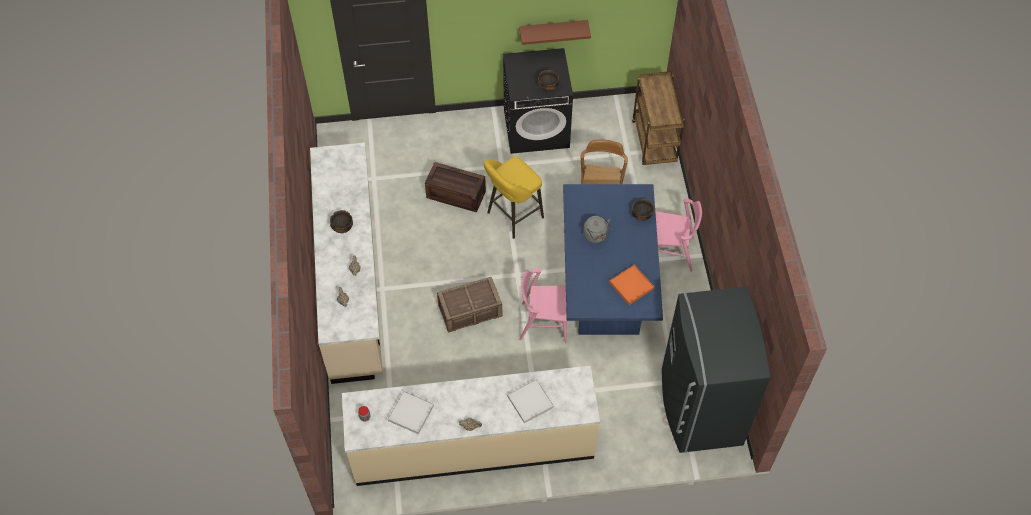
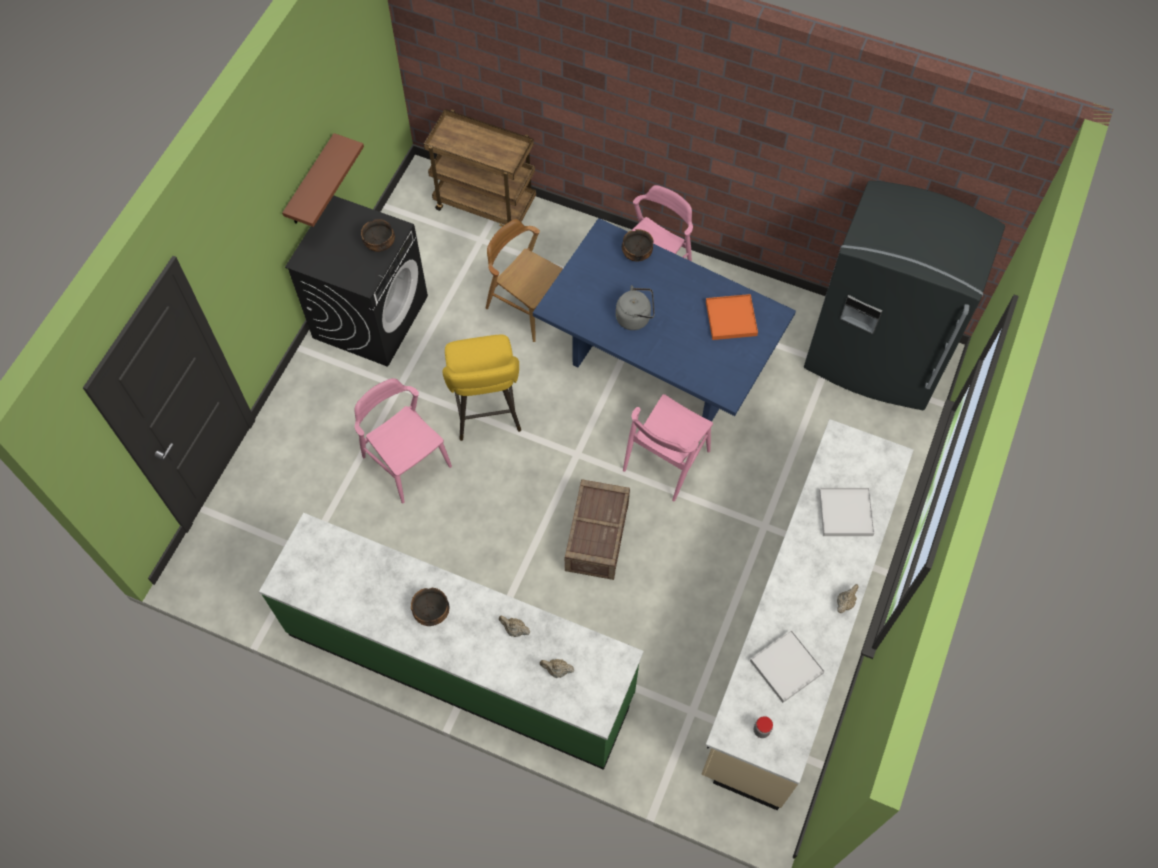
camera: 60 degrees left, 5 degrees up
beige counter [310,143,383,384] -> green counter [259,513,644,770]
crate [425,162,486,213] -> pink chair [354,378,452,504]

